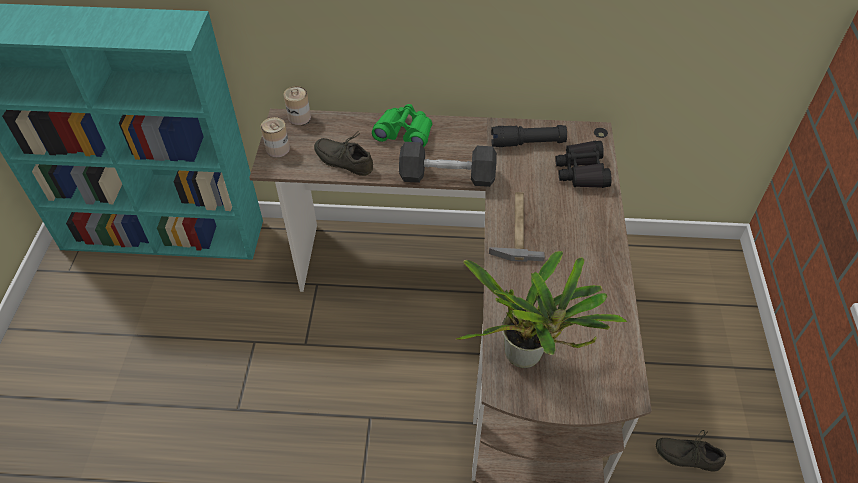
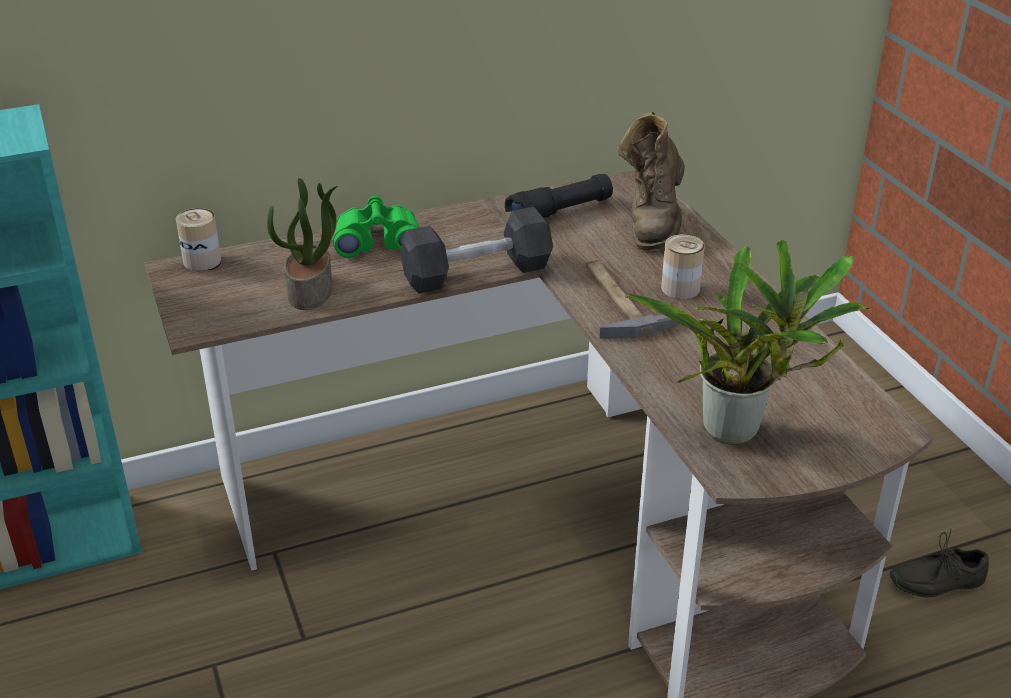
camera: 25 degrees left, 15 degrees down
can [261,117,290,157] -> can moved to [661,235,705,299]
grey shoe [314,133,373,176] -> potted plant [267,178,337,310]
black binoculars [555,141,612,188] -> brown boot [617,111,685,250]

